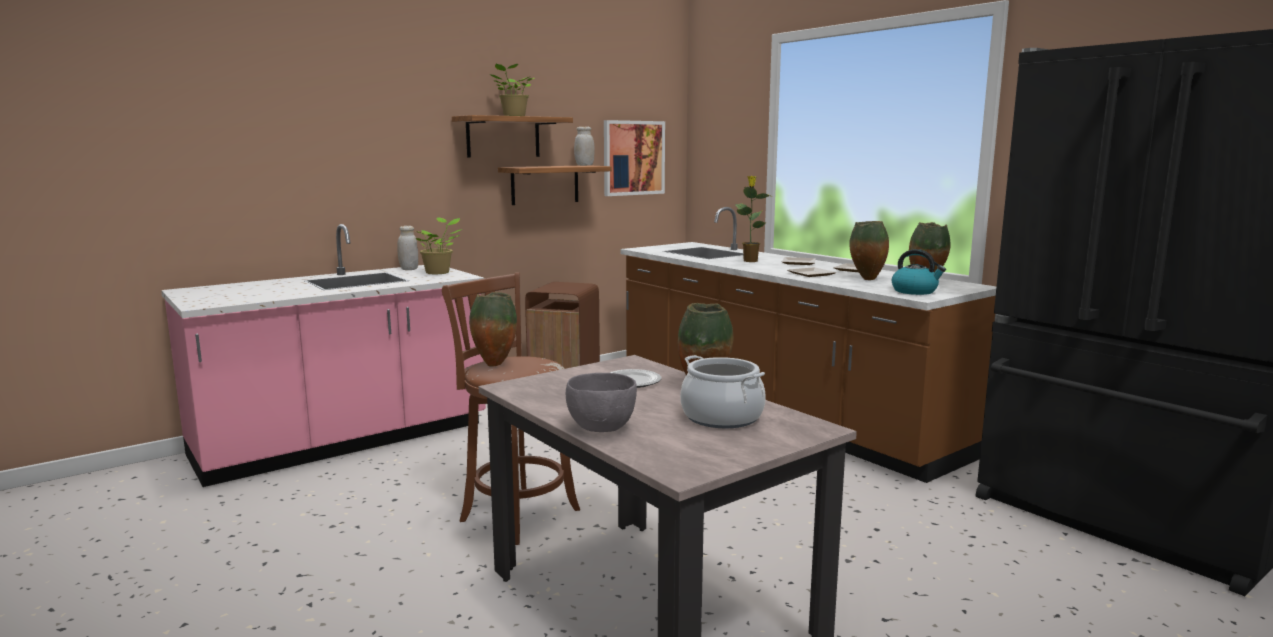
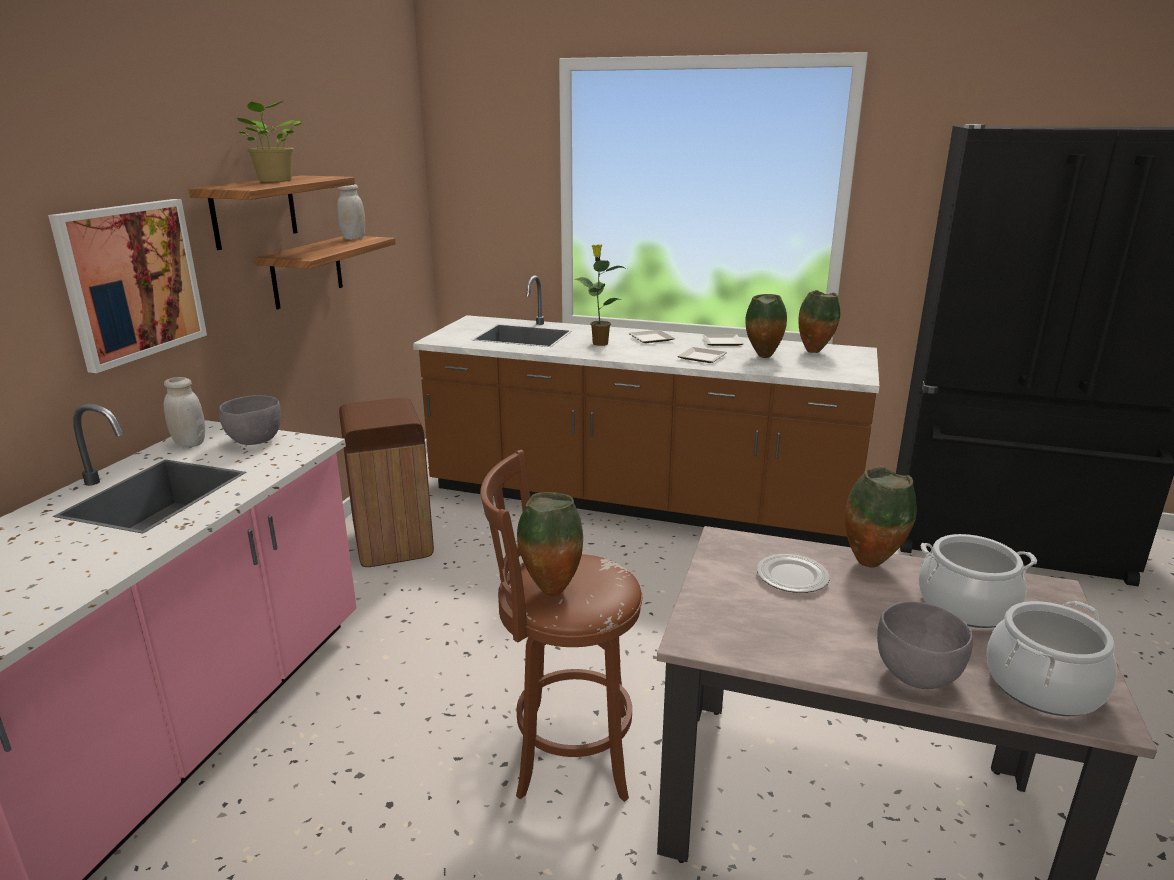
camera: 35 degrees left, 10 degrees up
potted plant [416,217,462,274] -> grey bowl [219,395,281,445]
picture [604,120,665,196] -> picture moved to [48,199,207,373]
kettle [892,249,946,295] -> none
none -> cooking pot [987,601,1117,716]

